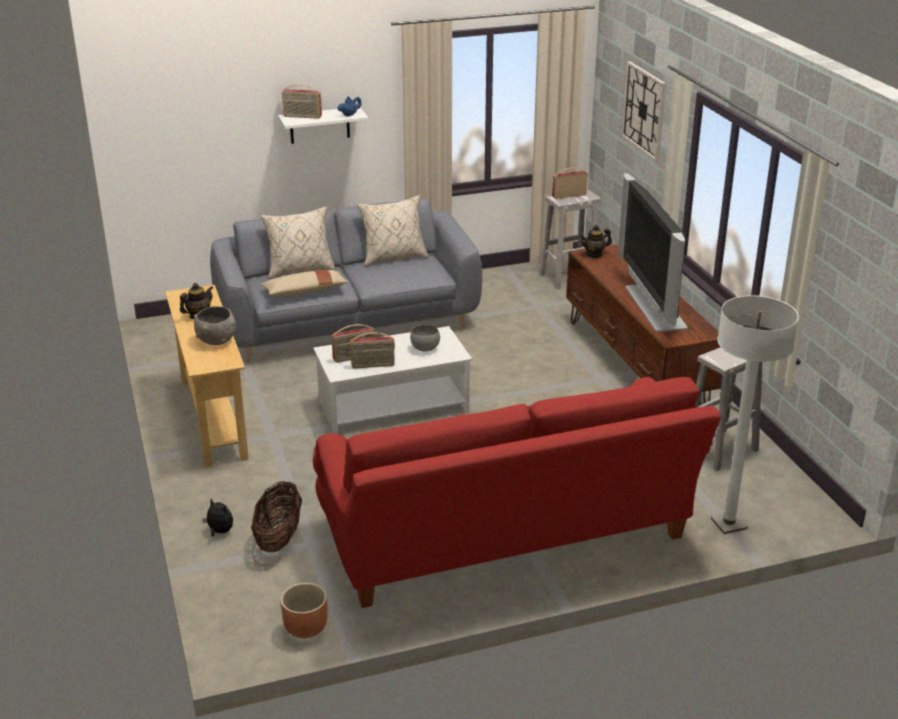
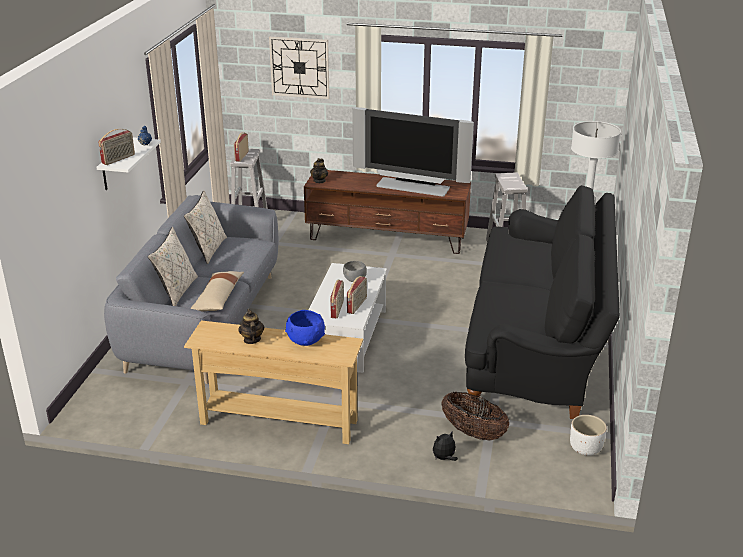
camera: 60 degrees left, 0 degrees up
grey bowl [194,306,236,345] -> blue bowl [285,310,325,346]
brown planter [280,583,328,638] -> white planter [570,415,607,456]
red sofa [313,377,721,608] -> black sofa [465,185,620,419]

